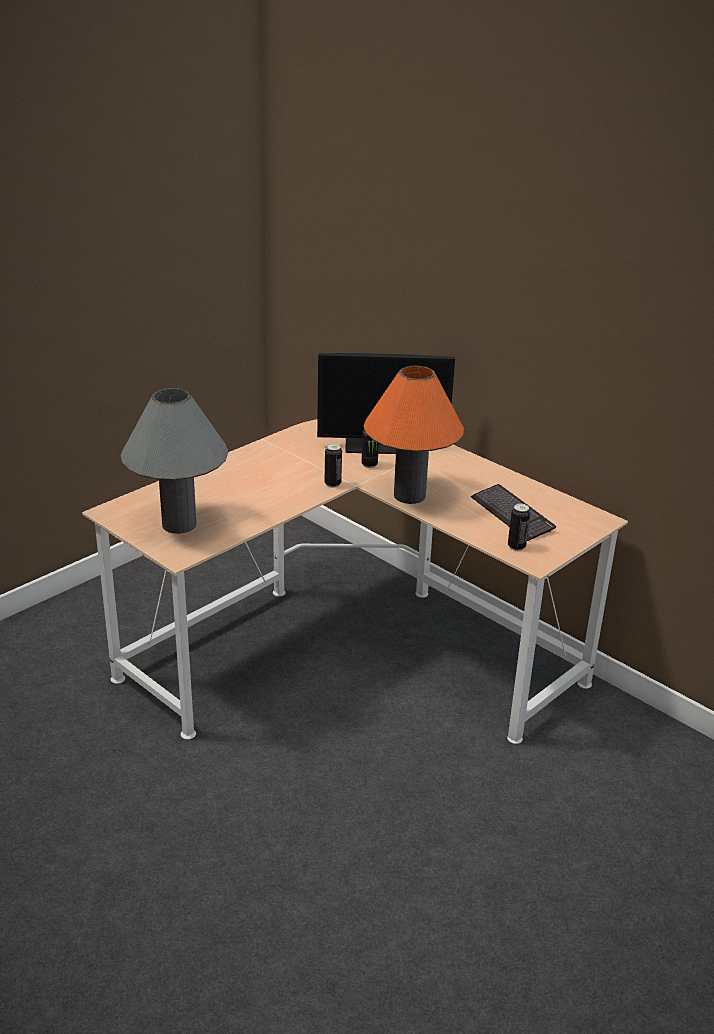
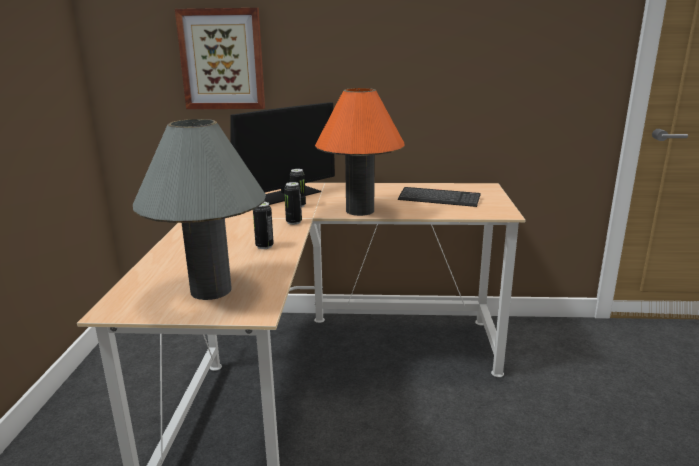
camera: 40 degrees left, 10 degrees down
can [508,504,530,551] -> can moved to [253,202,274,249]
none -> picture [175,8,265,109]

